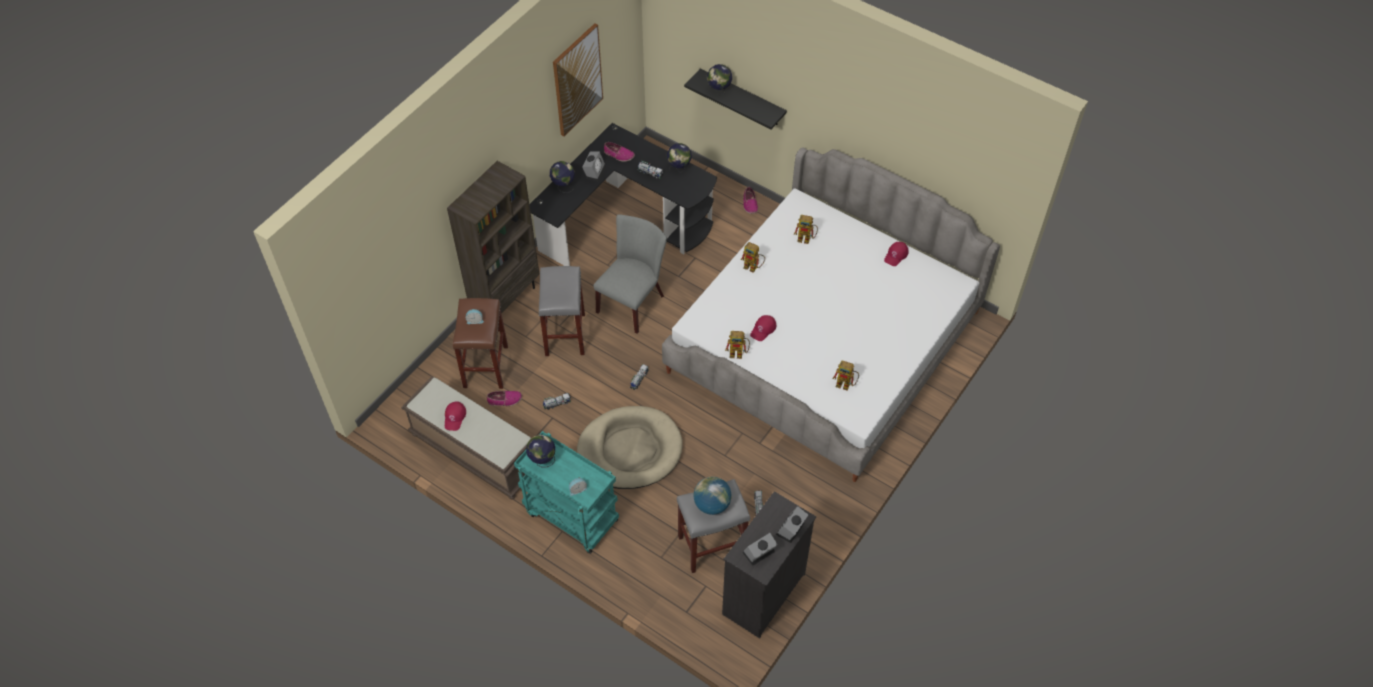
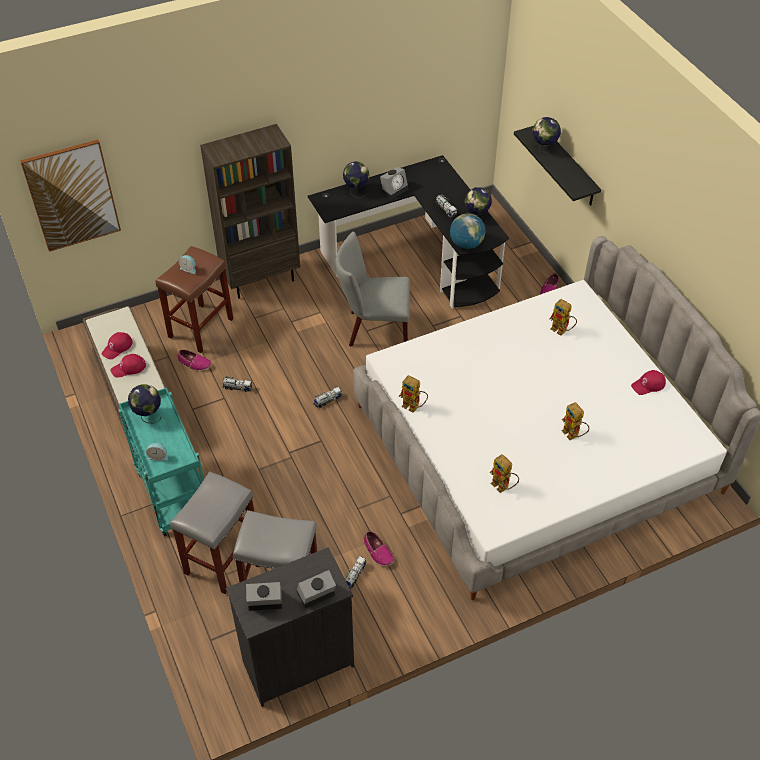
camera: 30 degrees right, 5 degrees down
grey stool [539,266,585,356] -> grey stool moved to [170,472,254,594]
picture [553,23,603,137] -> picture moved to [20,140,121,252]
beige dog bed [577,406,682,489] -> none
grey chair [594,214,667,333] -> grey chair turned 150 degrees counterclockwise [335,232,410,347]
shoe [604,142,635,162] -> shoe moved to [364,531,394,566]
globe [693,477,731,515] -> globe moved to [450,213,485,249]
toy robot [741,242,765,273] -> toy robot moved to [561,402,589,440]
red cap [750,315,776,341] -> red cap moved to [111,354,146,378]

